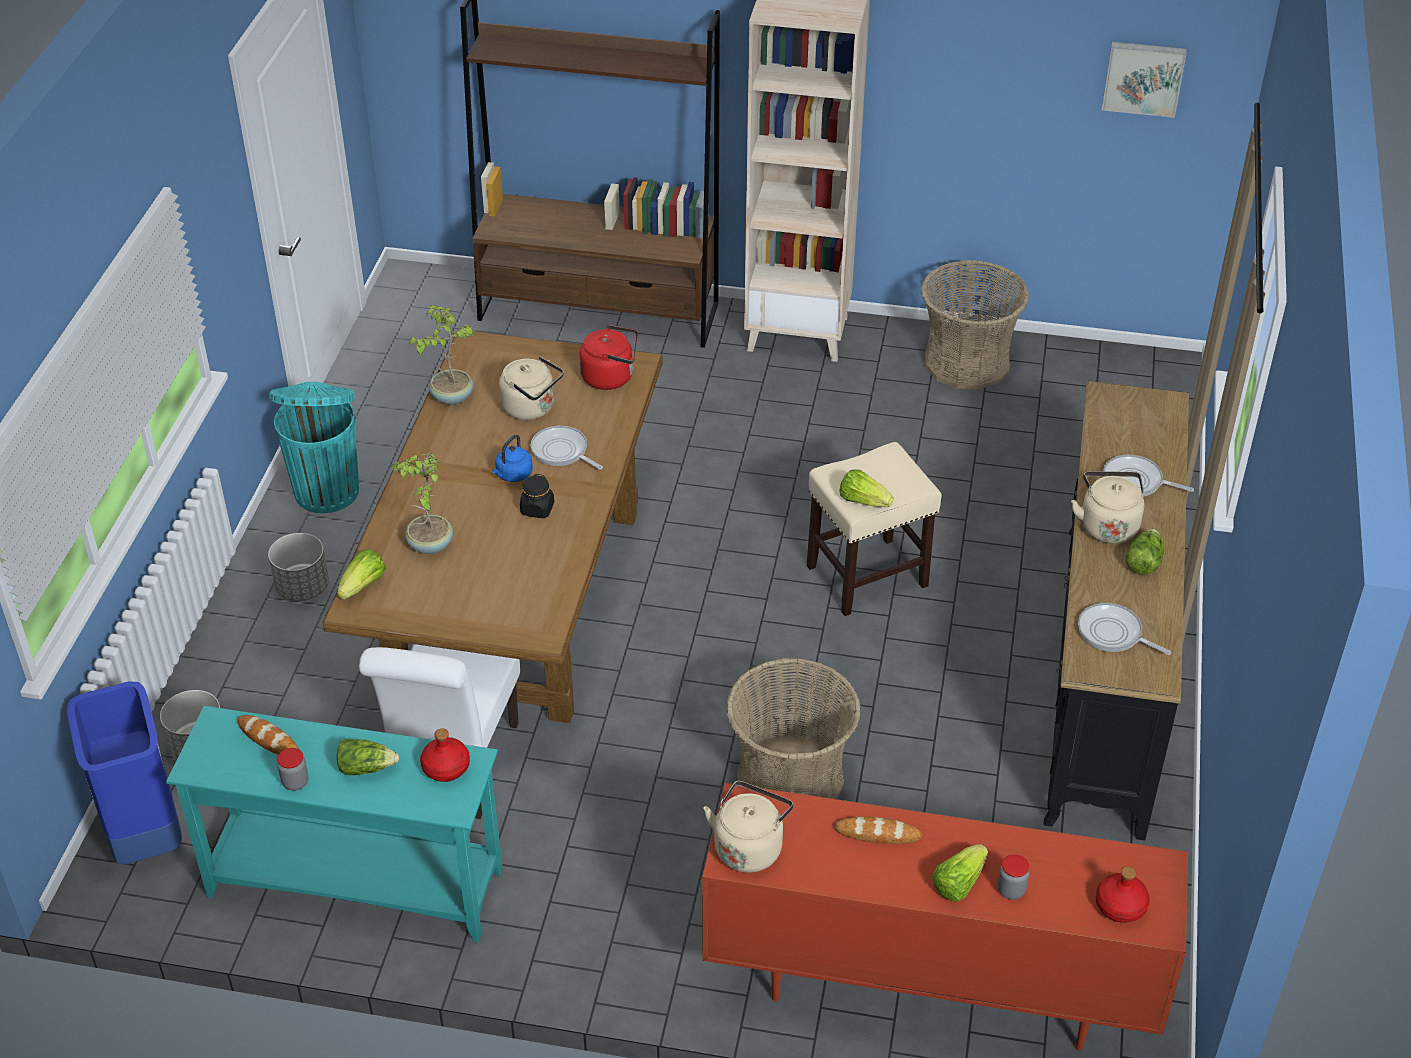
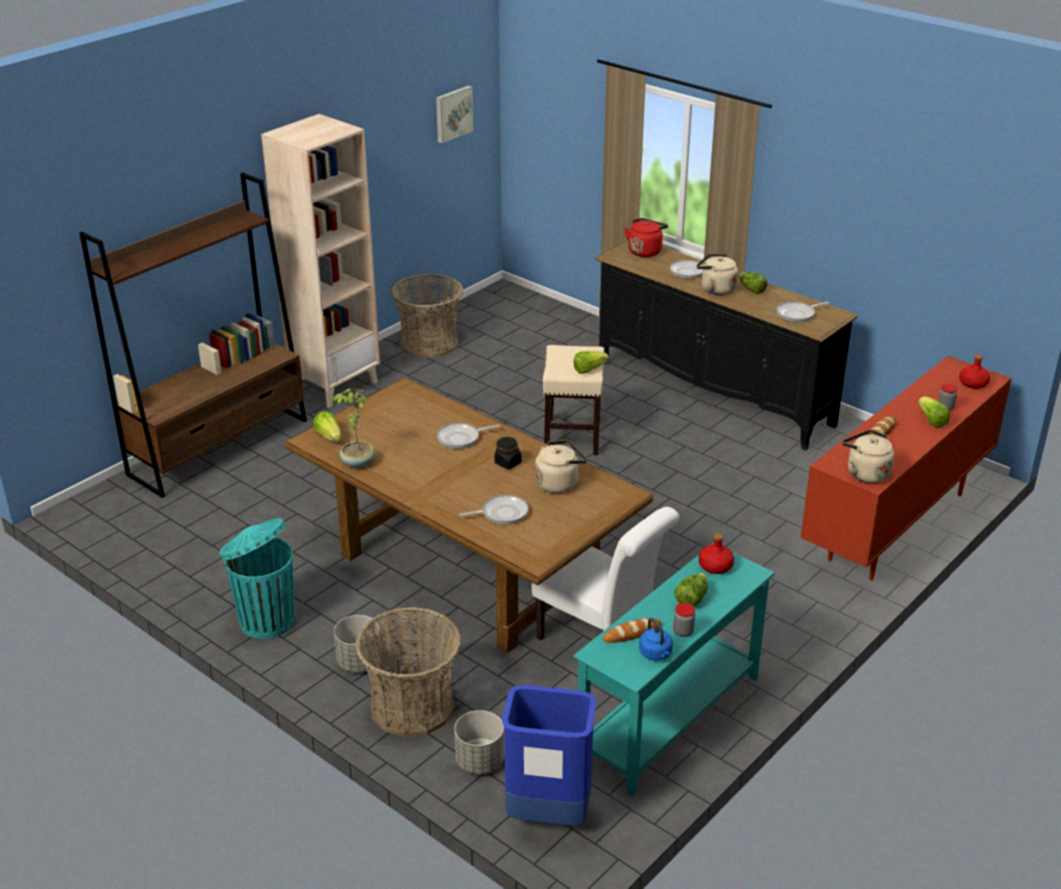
camera: 60 degrees left, 10 degrees down
lettuce [337,550,386,600] -> lettuce moved to [314,411,341,442]
potted plant [391,453,453,554] -> frying pan [459,495,528,525]
blue kettle [492,435,533,482] -> blue kettle moved to [639,618,673,661]
beige kettle [499,356,564,420] -> beige kettle moved to [535,440,587,493]
red kettle [579,325,637,390] -> red kettle moved to [624,218,668,257]
basket [726,658,861,799] -> basket moved to [355,607,461,737]

